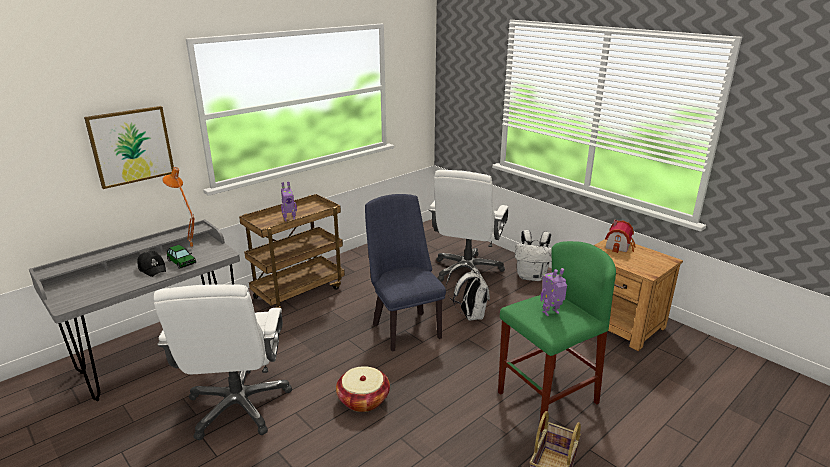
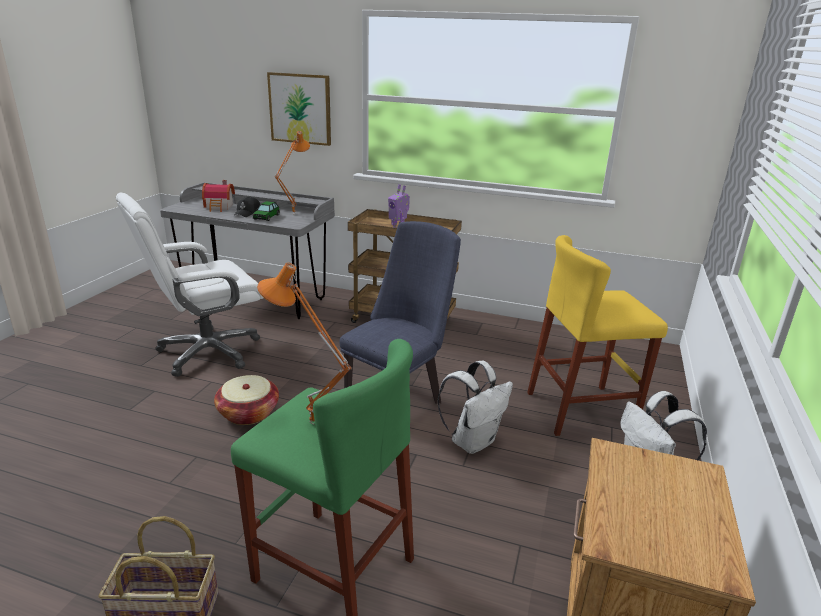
camera: 60 degrees right, 0 degrees up
white office chair [429,170,509,282] -> yellow stool [527,235,668,436]
toy robot [540,268,567,316] -> orange table lamp [257,263,352,425]
toy house [605,220,636,253] -> toy house moved to [202,180,235,212]

